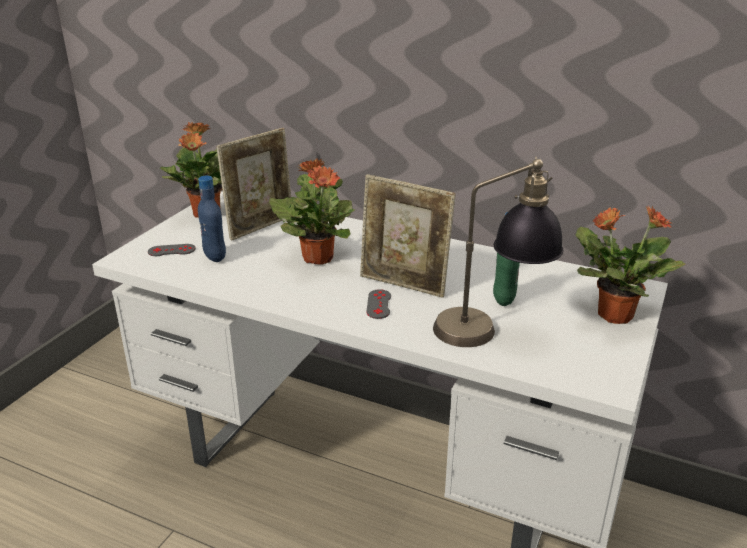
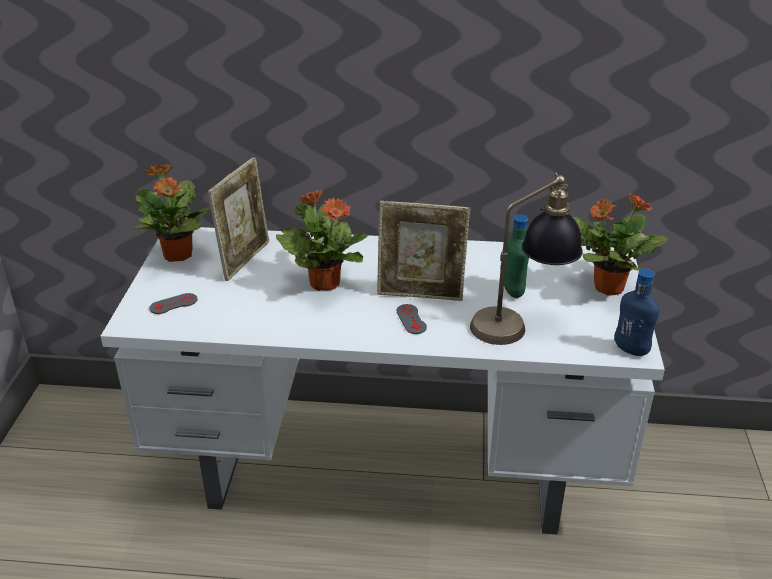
camera: 20 degrees left, 5 degrees up
blue bottle [198,176,226,262] -> blue bottle moved to [614,269,659,356]

